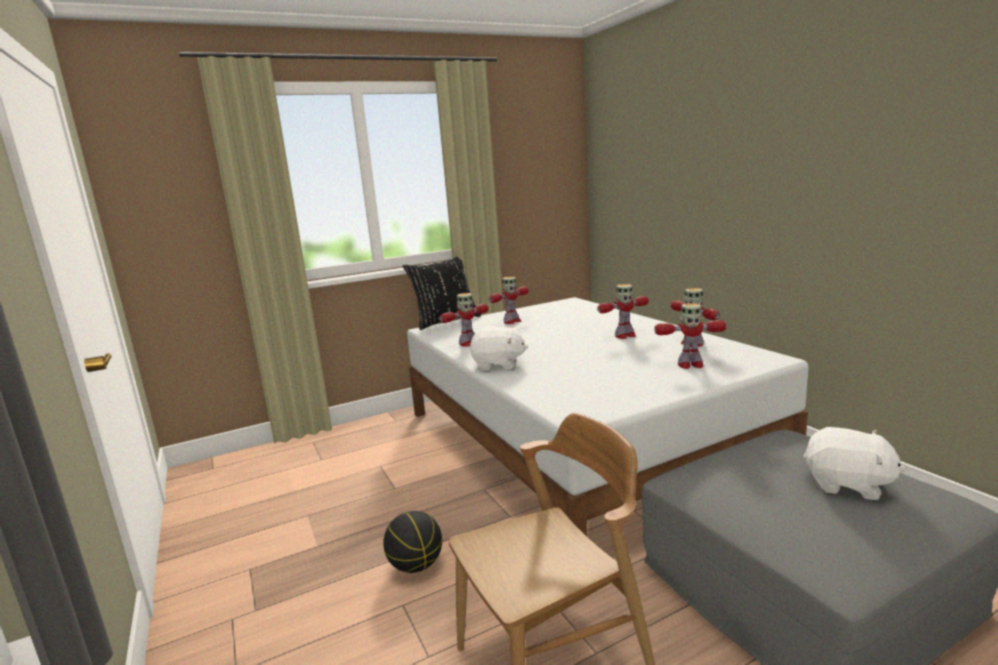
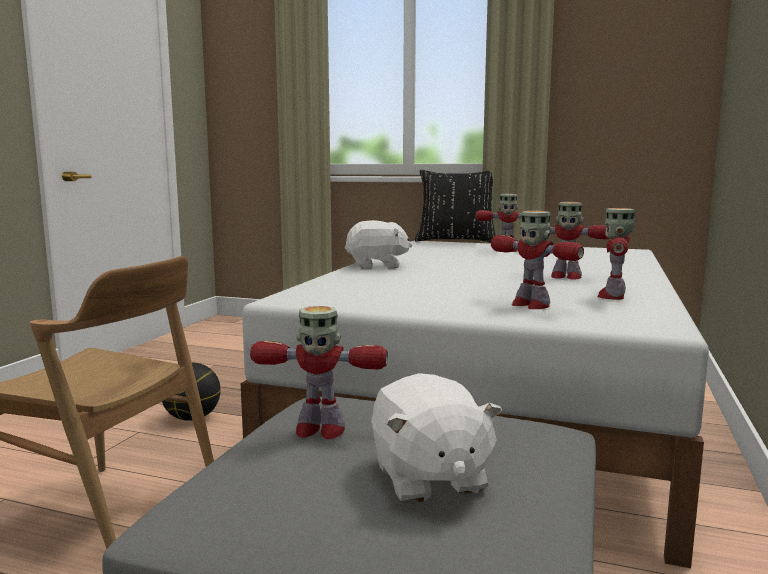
camera: 45 degrees right, 5 degrees down
toy robot [440,293,489,347] -> toy robot moved to [250,306,388,440]
white plush toy [470,327,528,370] -> white plush toy turned 60 degrees counterclockwise [345,220,412,269]

